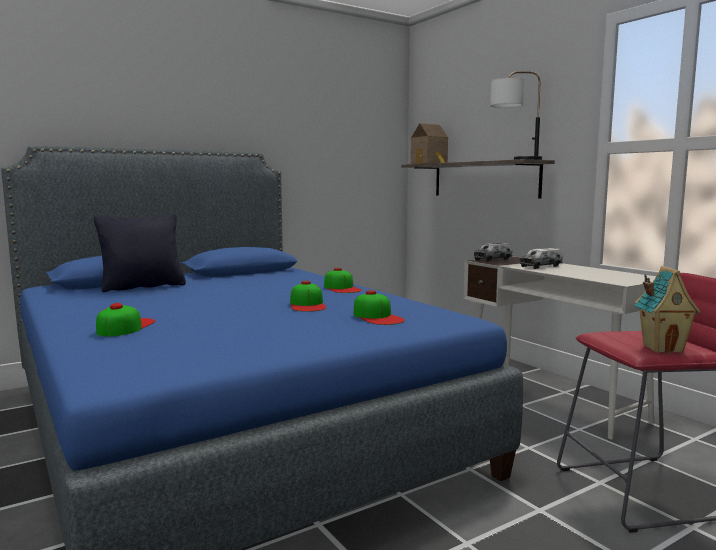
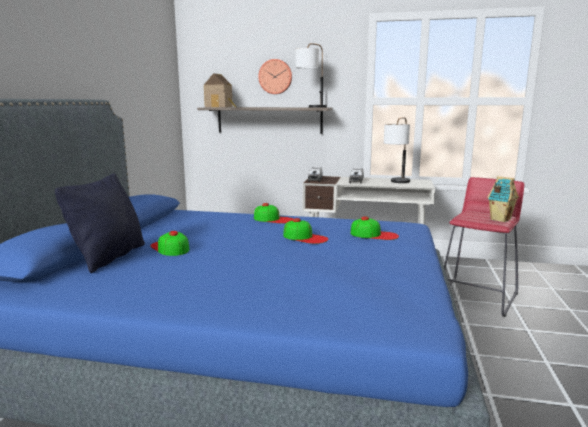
camera: 45 degrees left, 5 degrees up
cap [96,303,155,336] -> cap moved to [150,231,189,256]
none -> wall clock [258,59,292,94]
none -> table lamp [384,117,410,183]

